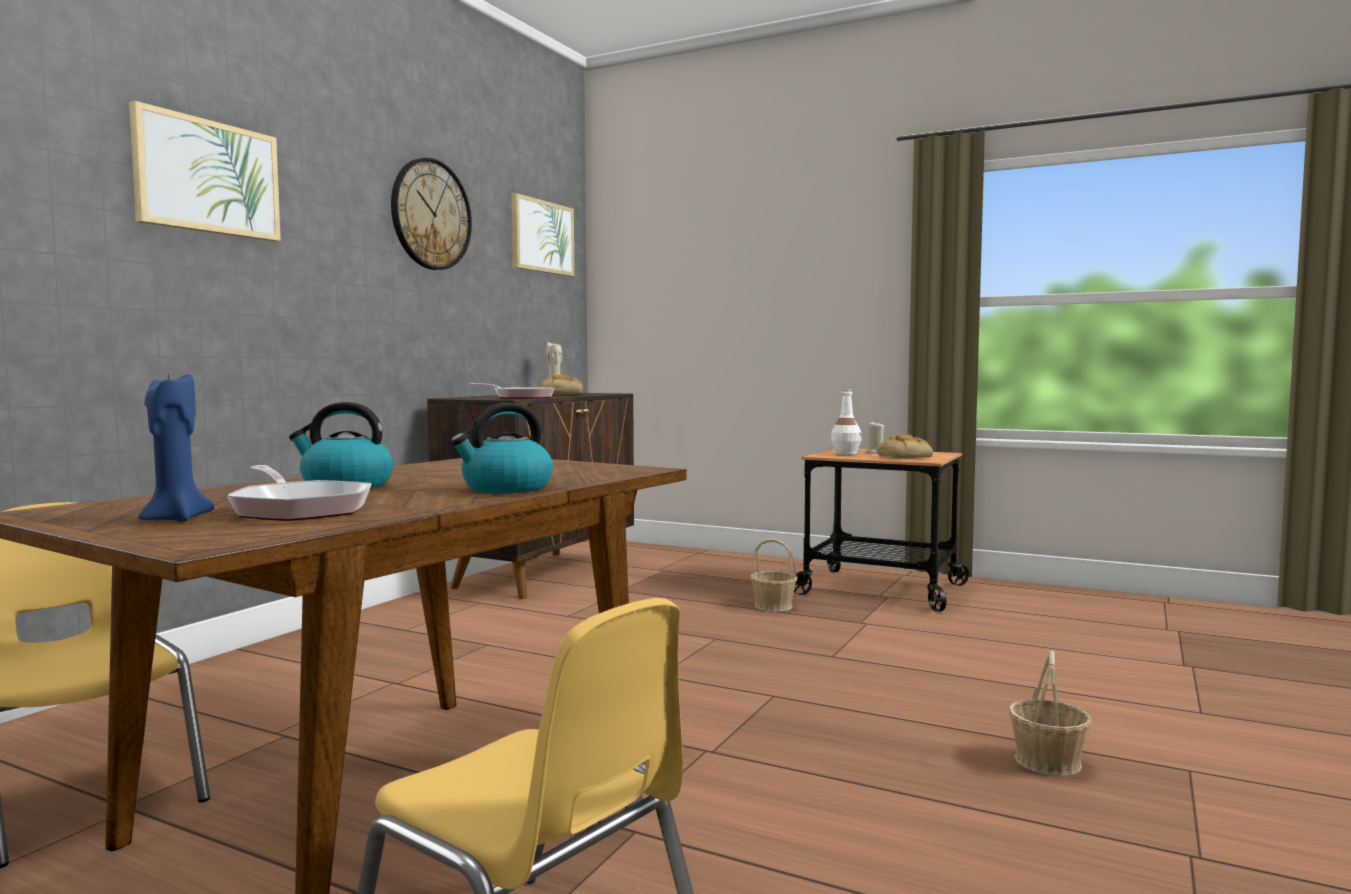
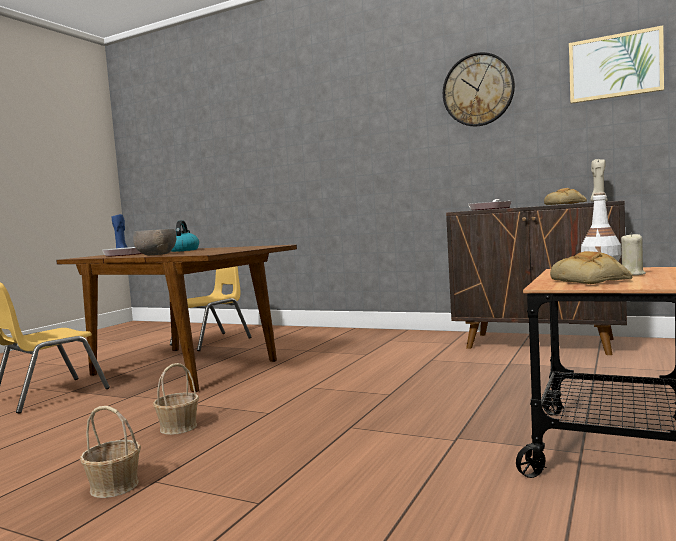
camera: 90 degrees right, 0 degrees up
picture [129,101,281,241] -> none
kettle [451,403,553,493] -> grey bowl [133,229,176,255]
basket [750,539,797,612] -> basket moved to [153,363,199,435]

